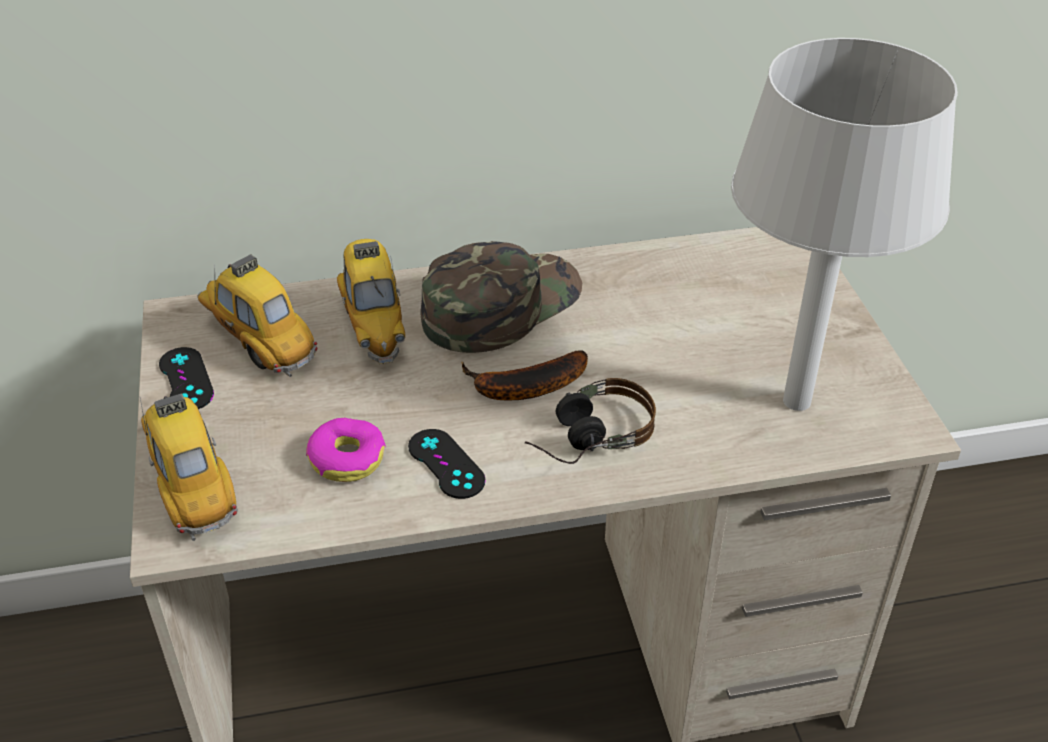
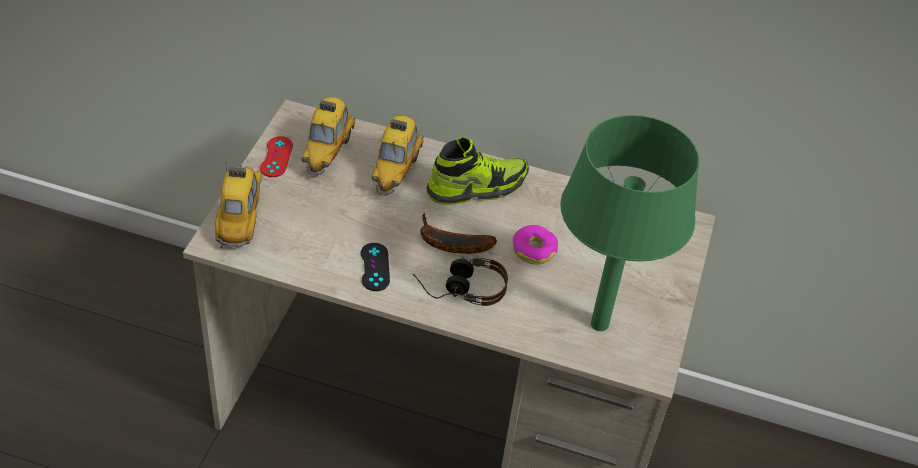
camera: 25 degrees right, 5 degrees up
black game controller [159,347,214,409] -> red game controller [260,136,293,177]
toy car [197,254,317,377] -> toy car turned 150 degrees counterclockwise [302,97,355,177]
donut [306,418,386,482] -> donut moved to [512,225,558,264]
green cap [420,241,582,353] -> shoe [426,137,529,205]
grey table lamp [731,38,958,411] -> green table lamp [560,115,700,331]

